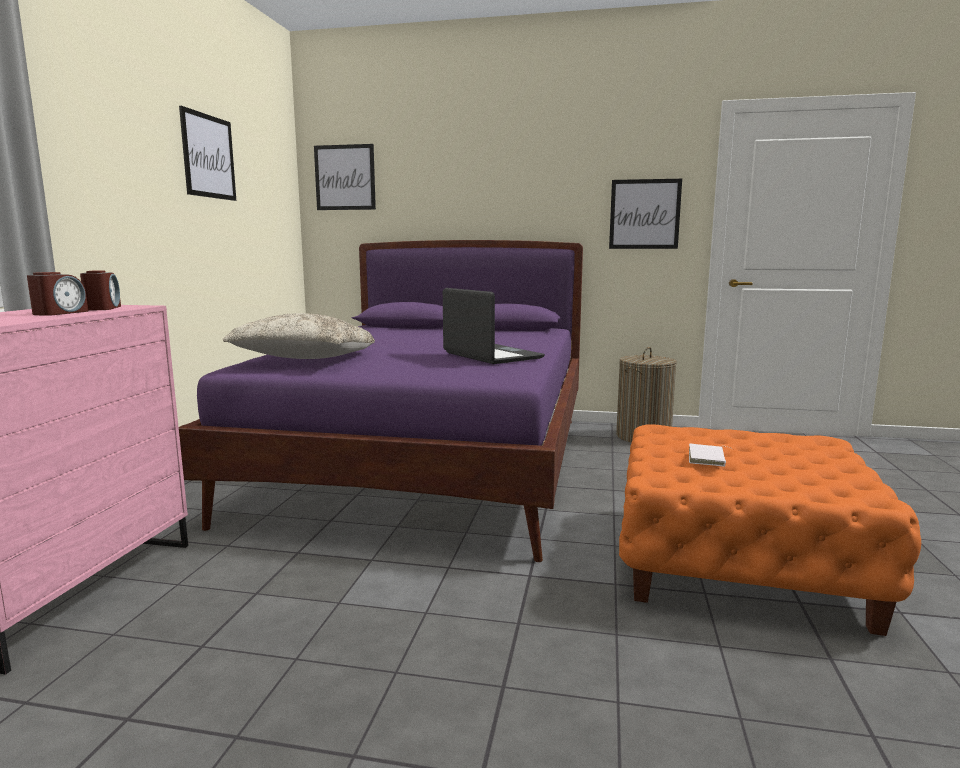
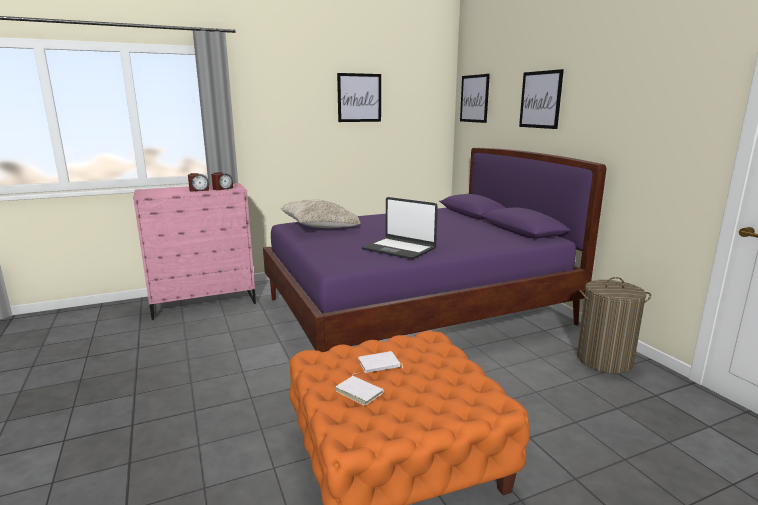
camera: 55 degrees right, 5 degrees up
laptop [443,288,545,364] -> laptop turned 105 degrees clockwise [362,197,438,259]
picture [609,179,682,249] -> picture moved to [519,69,564,129]
none -> white book [335,373,384,406]

